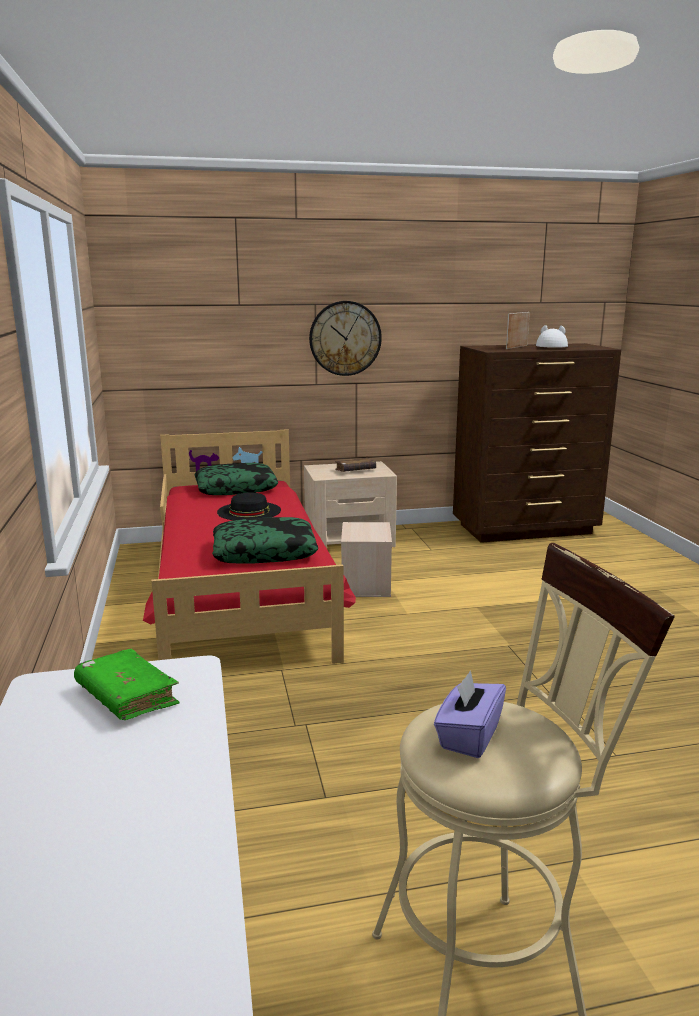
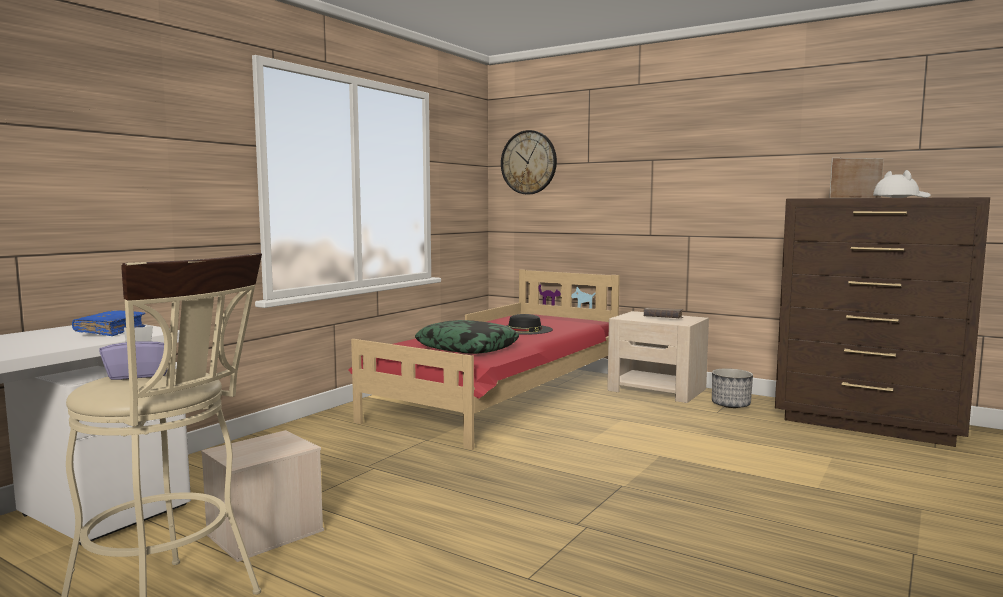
camera: 45 degrees right, 10 degrees down
green book [74,649,180,720] -> blue book [72,310,146,336]
pillow [194,463,278,495] -> none
wall clock [309,301,382,376] -> wall clock moved to [501,130,557,195]
beige storage box [341,522,392,597] -> beige storage box moved to [201,430,324,562]
none -> planter [712,368,753,408]

